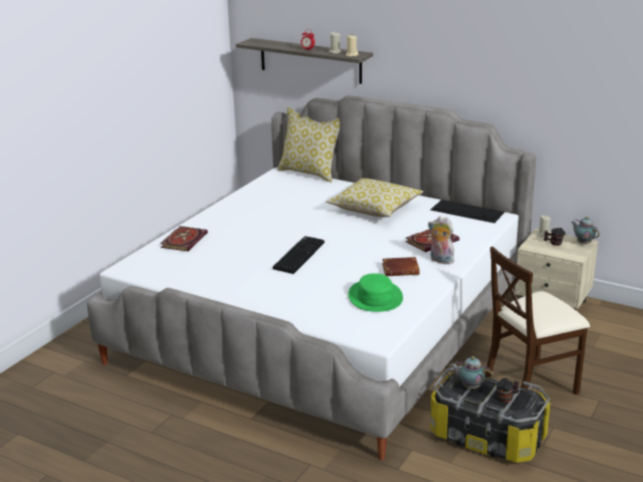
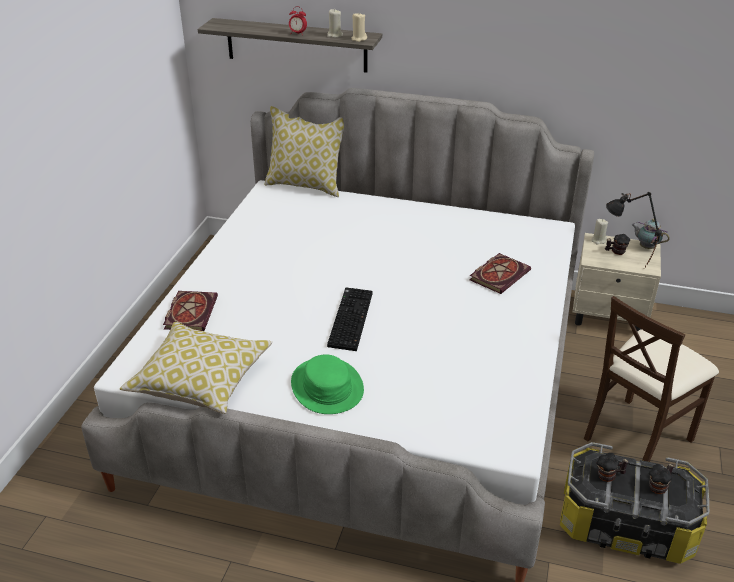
camera: 15 degrees left, 10 degrees up
pillow [326,178,423,217] -> pillow moved to [120,322,272,414]
green hat [348,273,403,312] -> green hat moved to [291,354,364,414]
brown book [382,257,420,276] -> none
plush toy [428,216,454,264] -> none
keyboard [430,200,505,223] -> none
teapot [451,356,493,389] -> mug [597,453,628,482]
none -> black table lamp [606,192,662,269]

